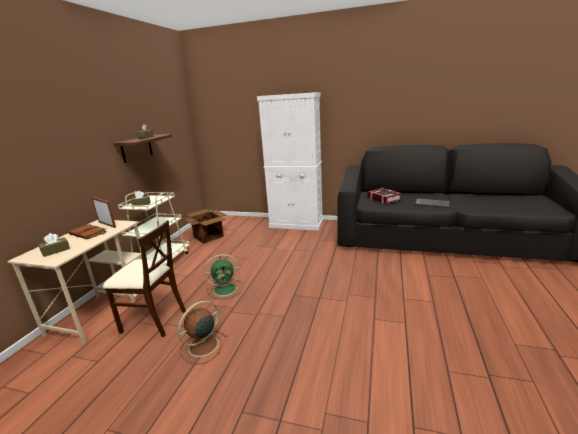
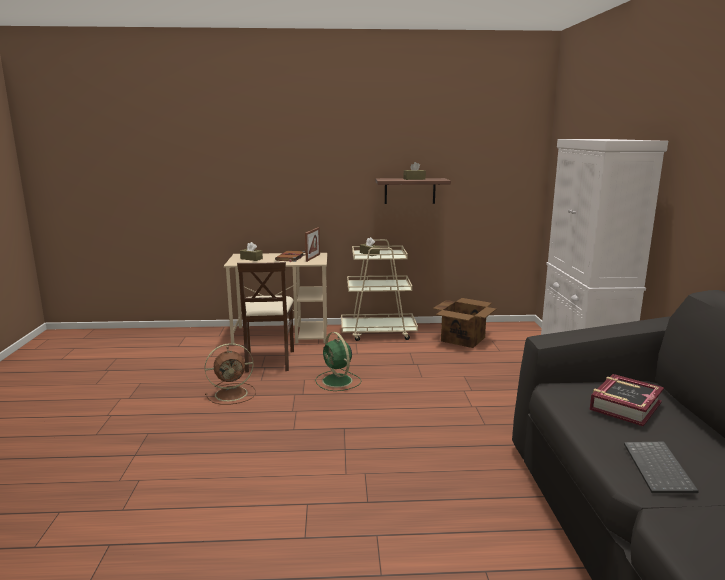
camera: 70 degrees right, 5 degrees down
brown fan [178,301,227,364] -> brown fan turned 135 degrees clockwise [205,343,256,405]

